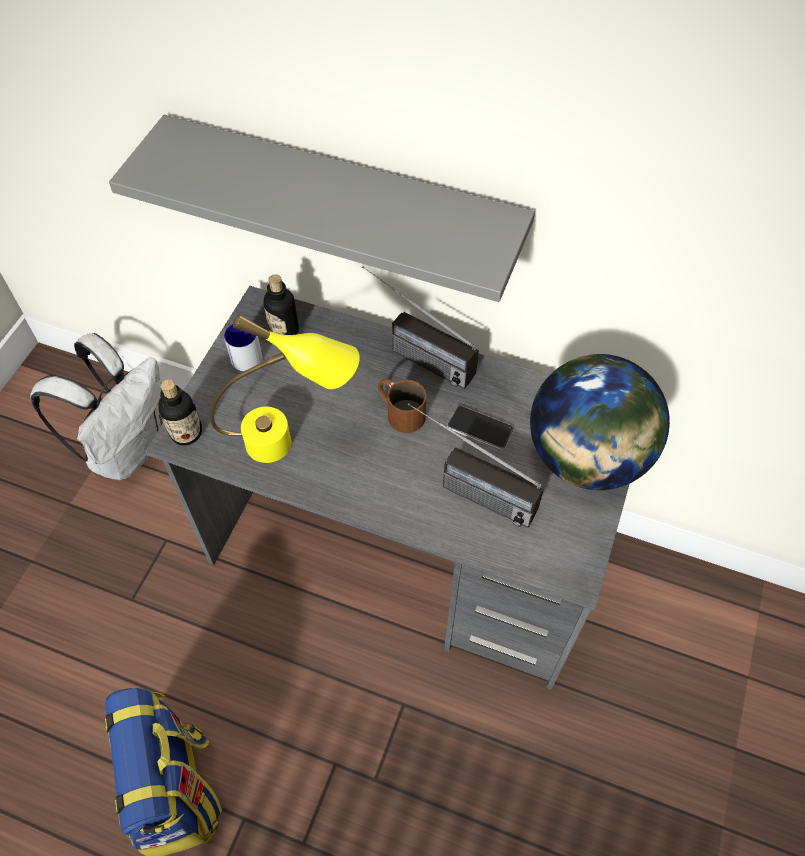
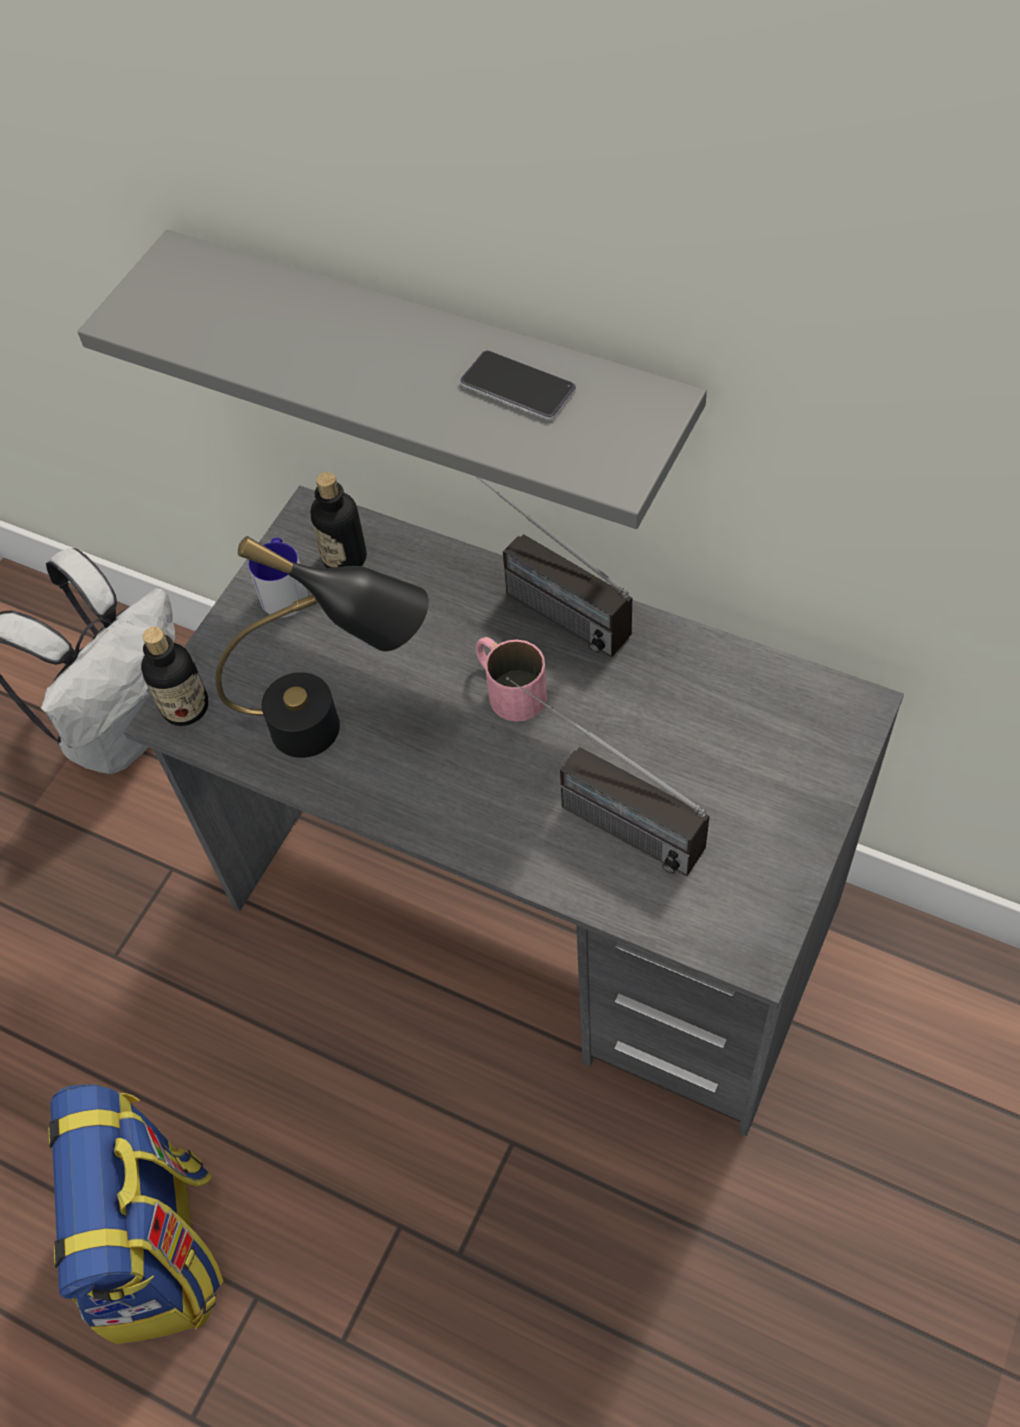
camera: 10 degrees right, 0 degrees up
yellow table lamp [210,315,360,463] -> black table lamp [216,536,429,758]
brown mug [378,379,427,433] -> pink mug [475,637,547,722]
phone [447,405,514,450] -> phone moved to [460,350,576,420]
globe [530,354,670,490] -> none

